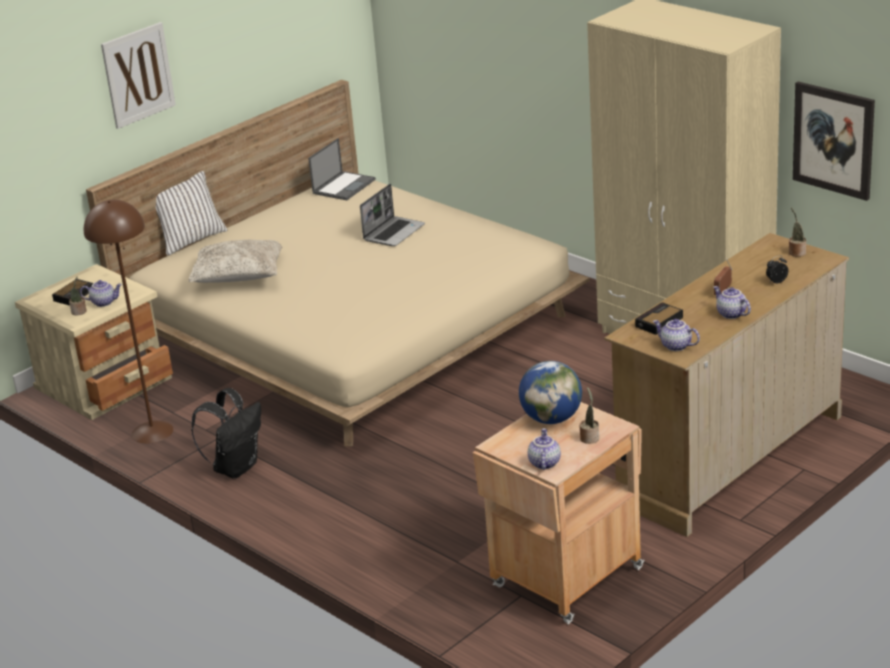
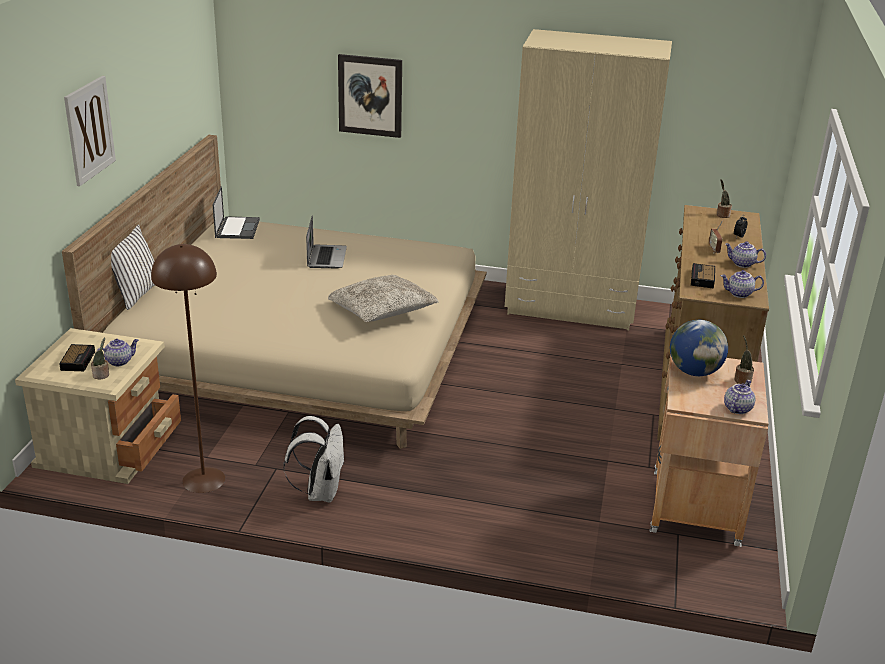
camera: 35 degrees left, 0 degrees up
beige pillow [188,239,282,283] -> beige pillow moved to [328,275,438,322]
black backpack [191,388,261,478] -> white backpack [283,416,345,503]
teapot [528,428,561,470] -> teapot turned 60 degrees clockwise [724,380,755,414]
picture [793,82,875,201] -> picture moved to [338,54,402,138]

